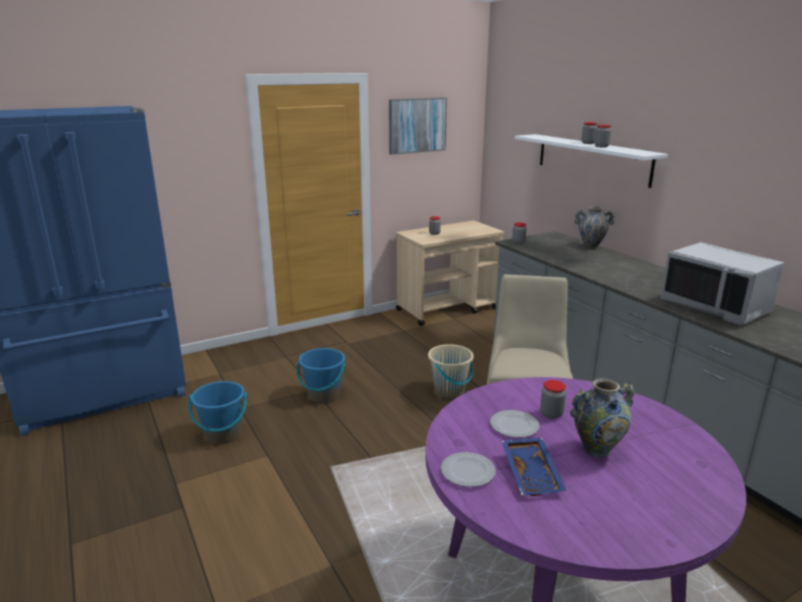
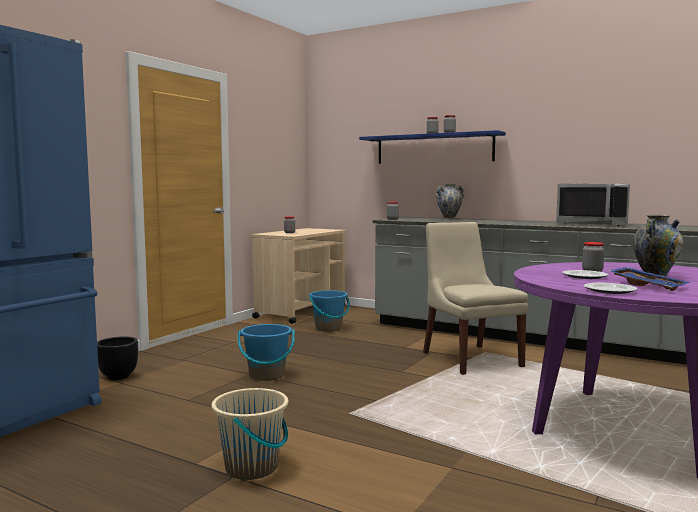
camera: 30 degrees left, 15 degrees down
blue bucket [188,381,247,444] -> blue bucket moved to [309,290,350,331]
picture [389,98,447,155] -> none
beige bucket [428,344,474,399] -> beige bucket moved to [212,388,288,480]
white shelf [515,134,668,188] -> blue shelf [359,130,506,164]
none -> black planter [97,336,138,380]

